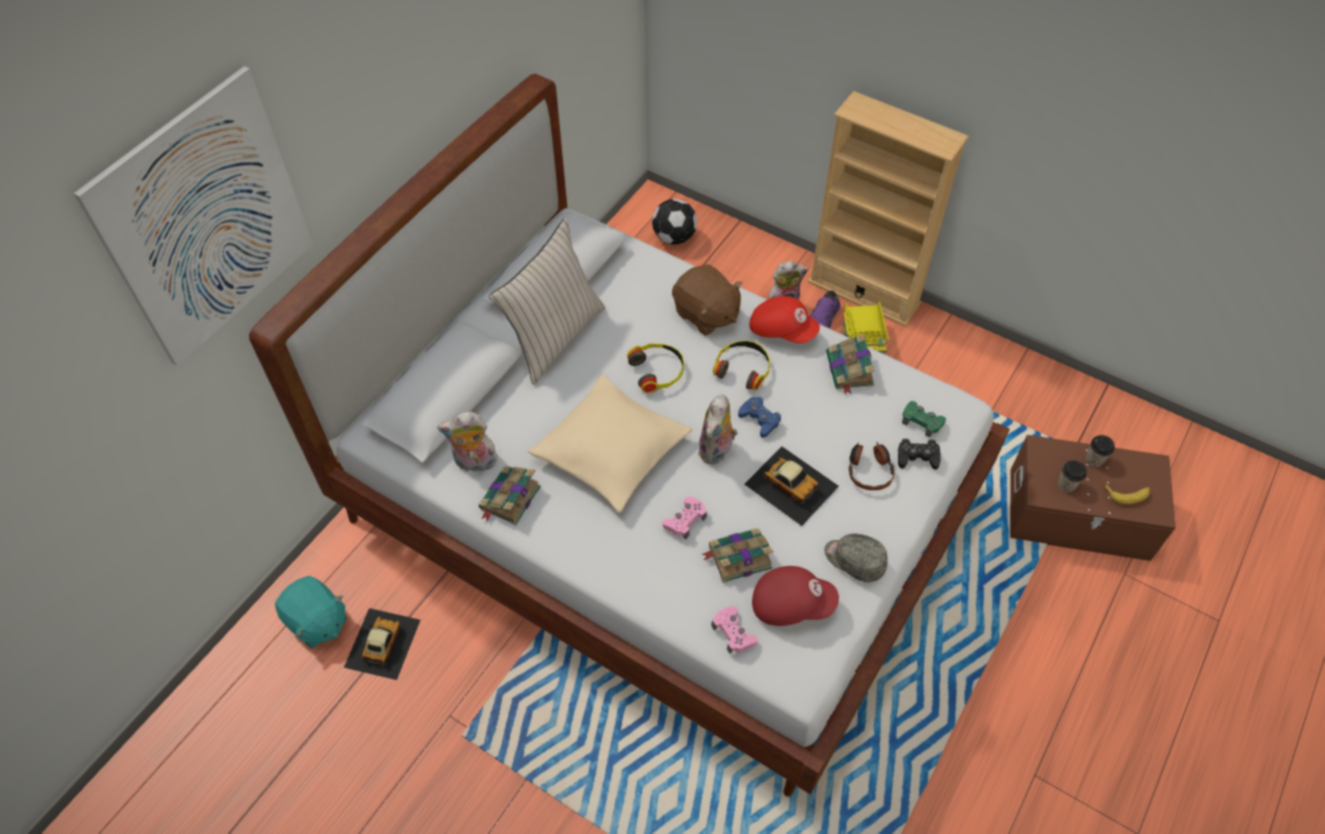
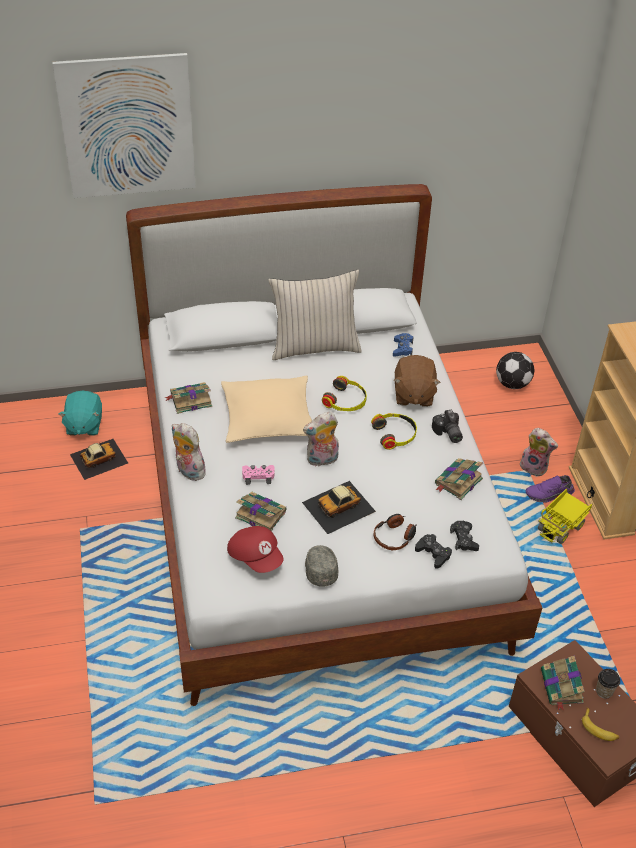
camera: 45 degrees right, 10 degrees down
plush toy [437,412,499,472] -> plush toy moved to [172,423,206,481]
pink game controller [711,606,758,653] -> none
blue game controller [738,397,781,438] -> blue game controller moved to [393,333,413,357]
toy car [744,447,839,526] -> toy car turned 60 degrees clockwise [302,481,376,534]
red cap [749,296,820,343] -> camera [432,410,463,443]
green game controller [902,401,946,438] -> black game controller [450,521,479,551]
cup [1058,460,1087,492] -> book [541,655,585,711]

